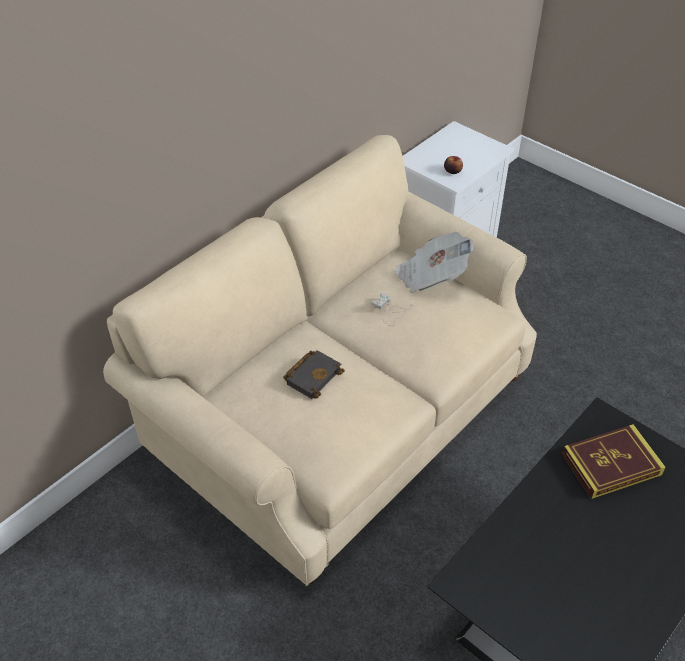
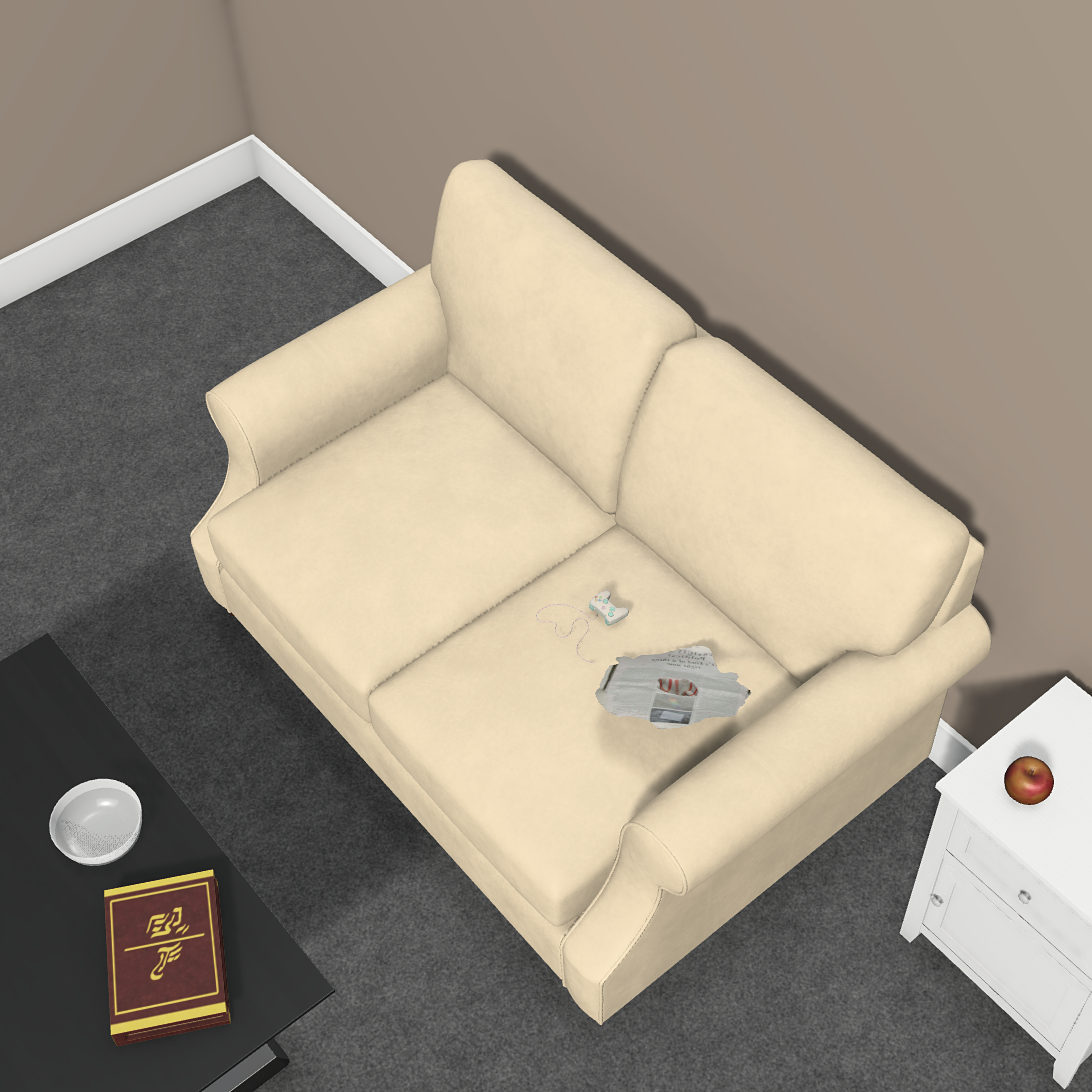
camera: 100 degrees right, 5 degrees up
black book [283,350,345,399] -> none
none -> bowl [49,779,142,866]

